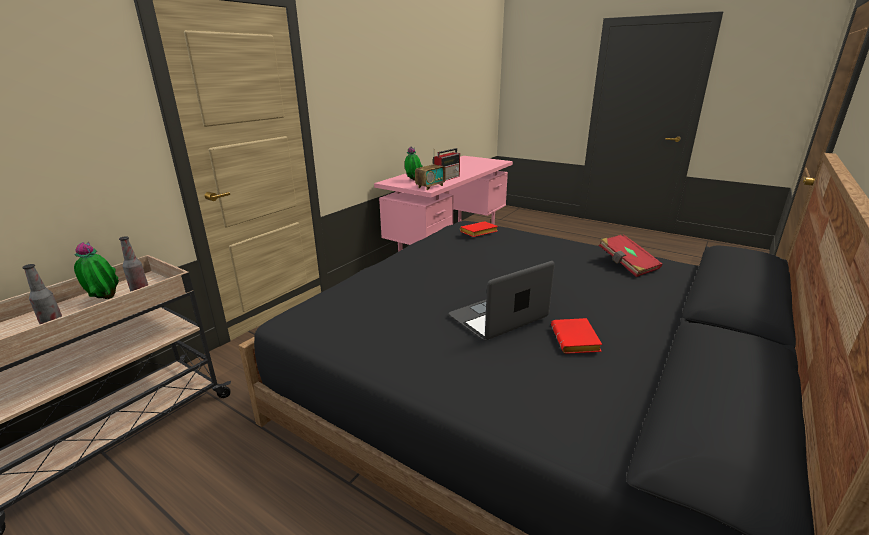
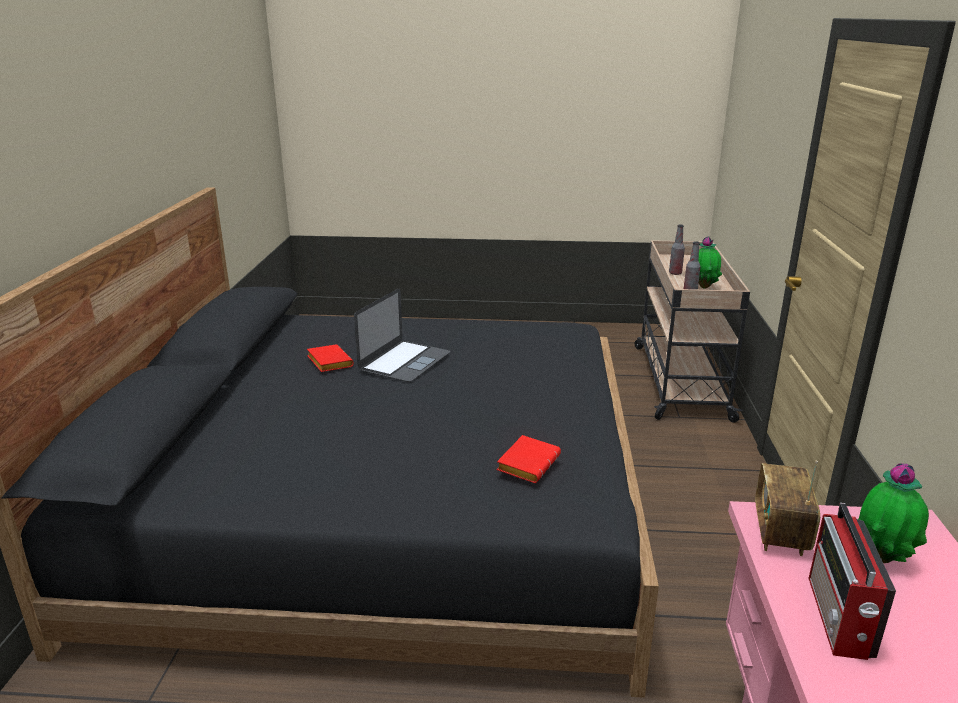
camera: 150 degrees right, 0 degrees up
red book [599,234,663,277] -> none

